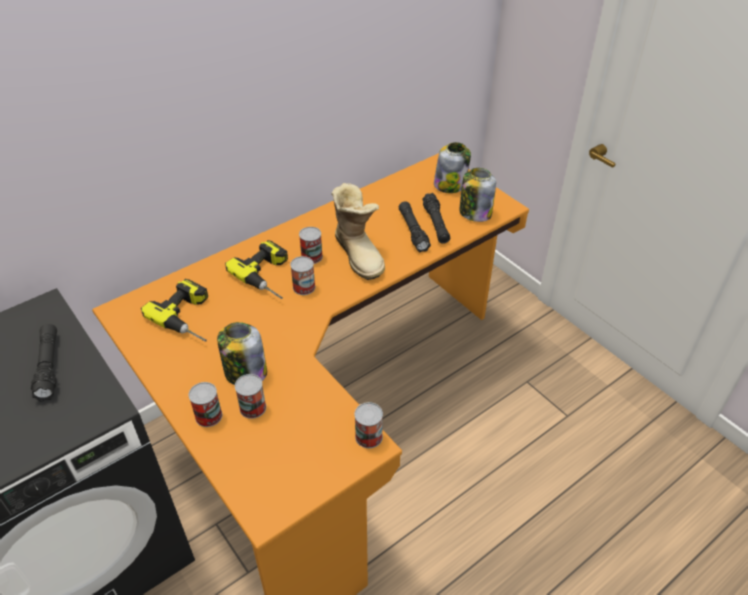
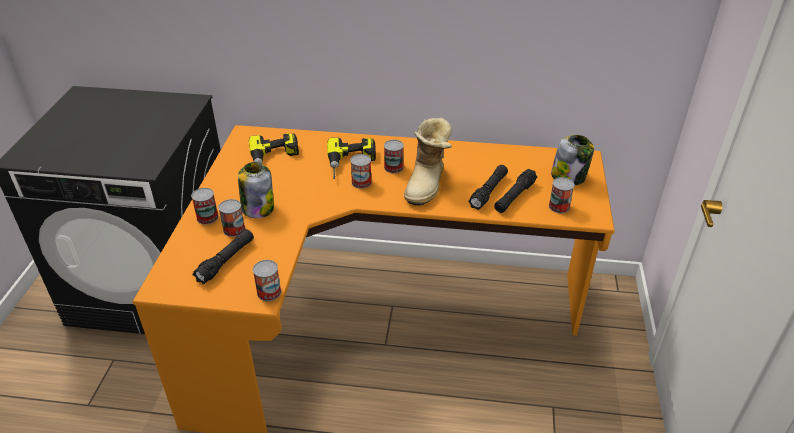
camera: 45 degrees right, 5 degrees down
black flashlight [31,324,57,402] -> black flashlight moved to [192,229,254,284]
jar [459,168,496,222] -> can [549,177,575,213]

